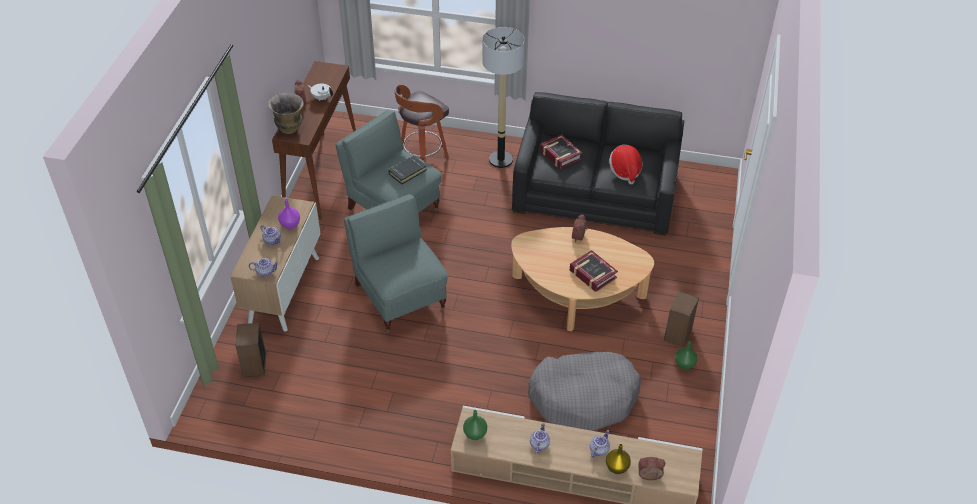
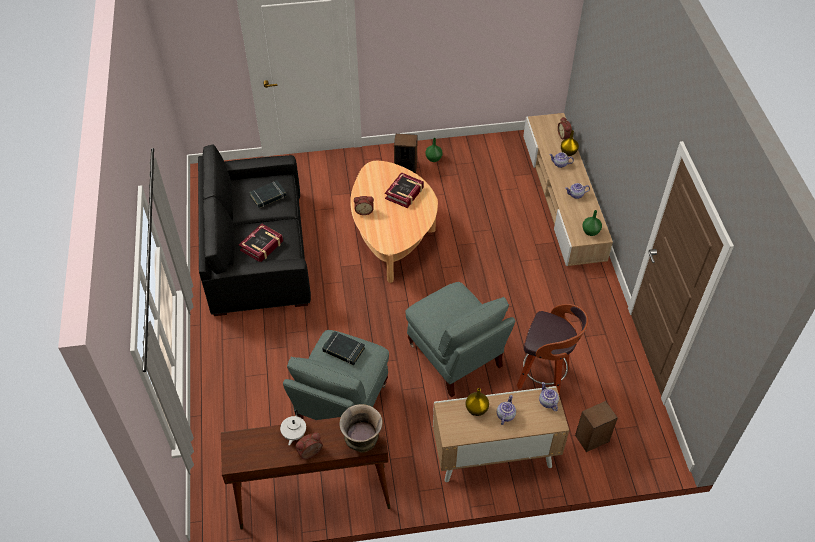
camera: 110 degrees left, 5 degrees up
purple vase [278,199,300,229] -> yellow vase [466,388,489,416]
grey armchair [344,194,448,332] -> grey armchair turned 75 degrees counterclockwise [405,282,515,397]
stool [394,85,449,161] -> stool moved to [517,304,588,395]
floor lamp [482,27,525,168] -> none
grey dog bed [528,352,641,431] -> none
hat [609,145,642,184] -> black book [249,180,287,208]

